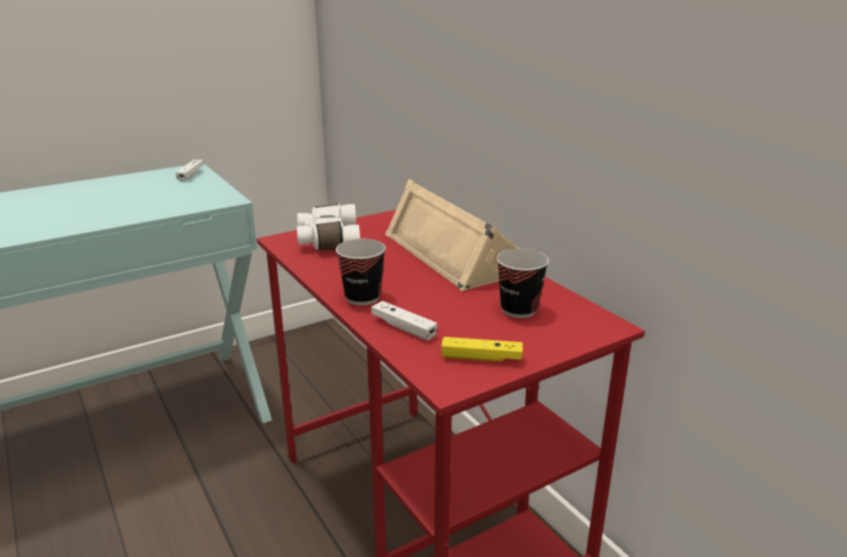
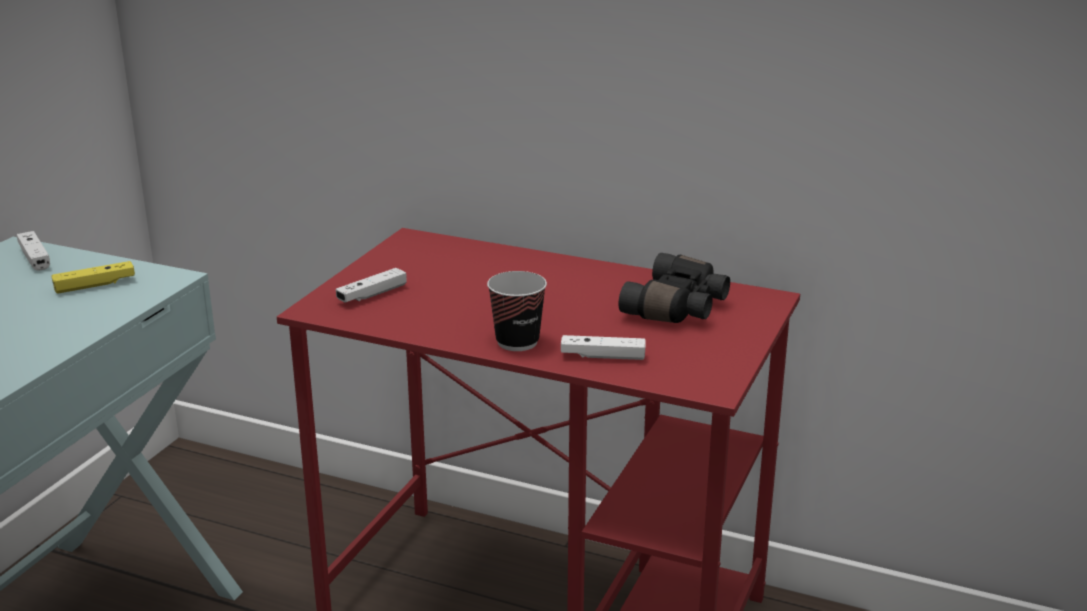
camera: 35 degrees left, 0 degrees up
white binoculars [297,203,360,251] -> white game controller [336,268,407,303]
beige speaker [385,179,520,291] -> none
yellow game controller [441,337,523,362] -> yellow game controller moved to [51,261,135,293]
cup [497,249,549,318] -> black binoculars [619,253,730,323]

